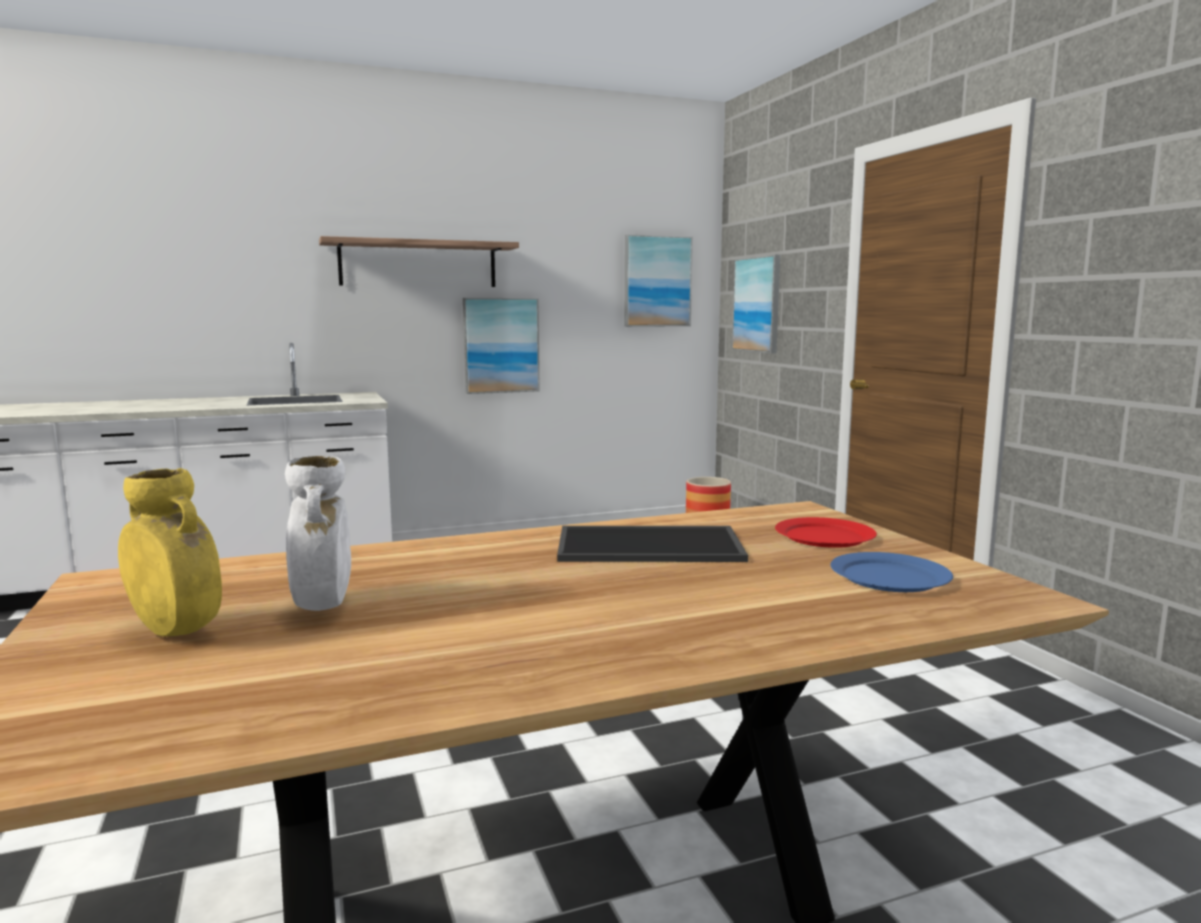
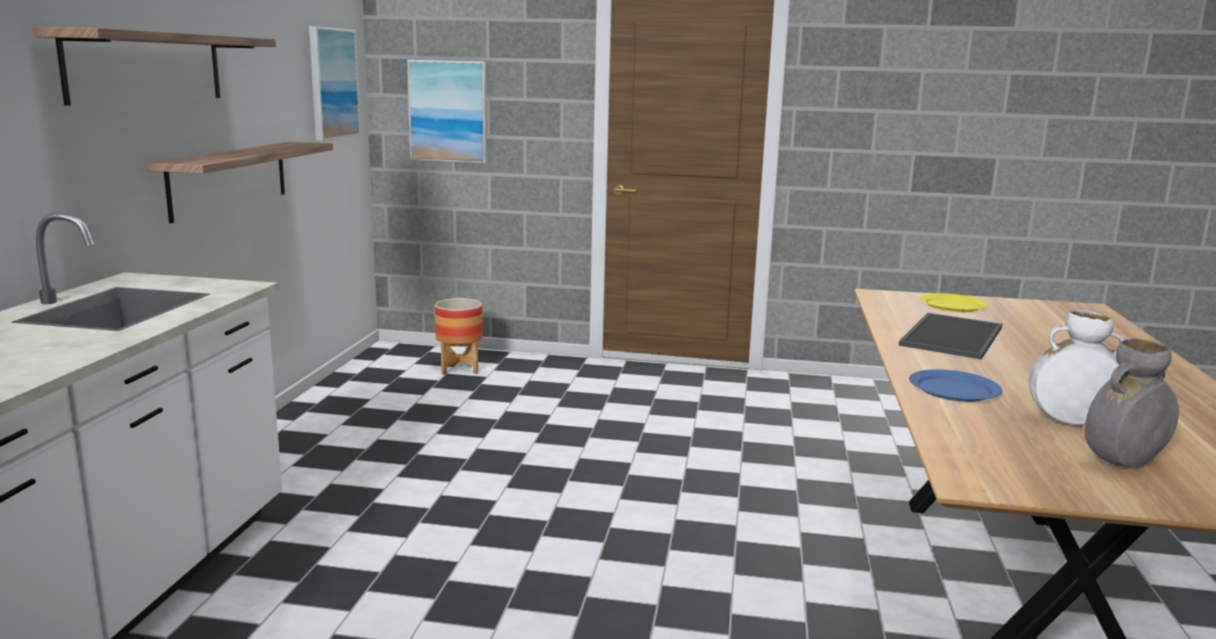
camera: 60 degrees left, 5 degrees up
yellow vase [118,468,222,636] -> grey vase [1085,339,1179,467]
picture [463,298,540,394] -> shelf [147,142,333,223]
red plate [775,517,877,548] -> yellow plate [920,293,988,312]
blue plate [830,552,953,592] -> blue plate moved to [909,369,1002,402]

